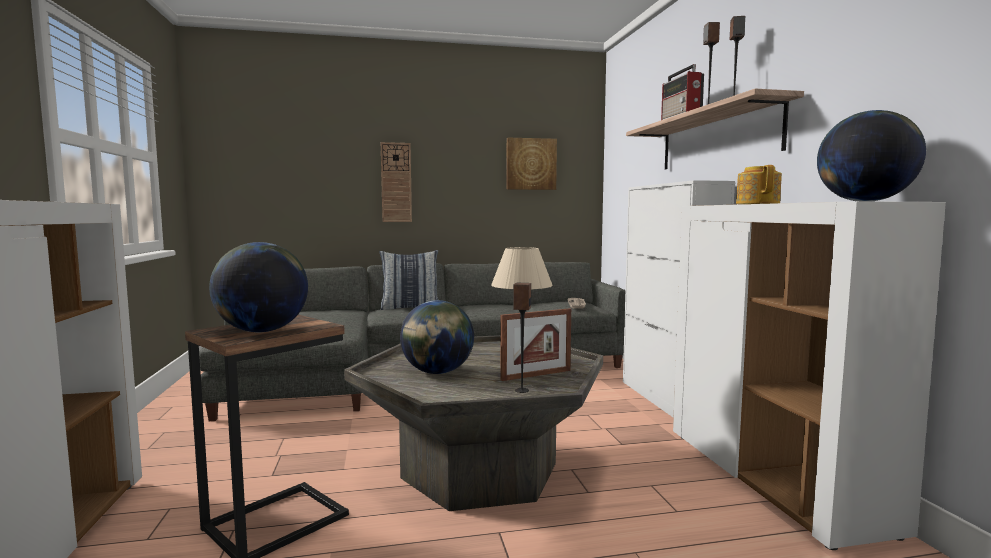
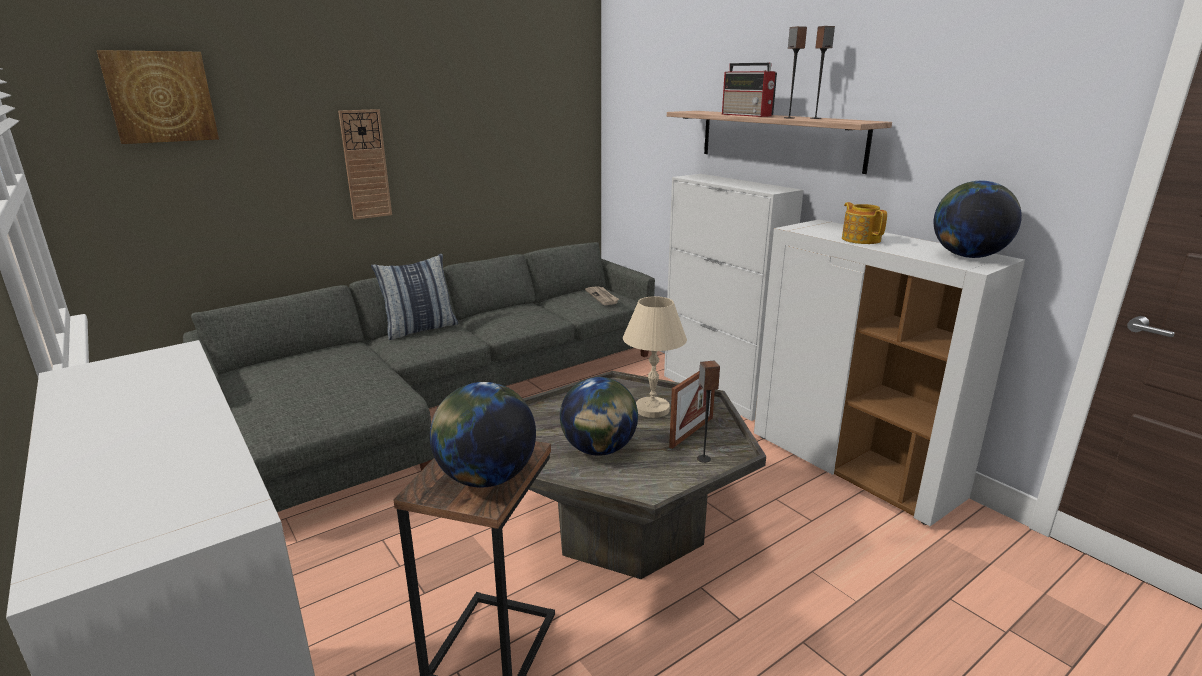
camera: 25 degrees left, 15 degrees up
picture [507,138,557,190] -> picture moved to [97,50,219,144]

